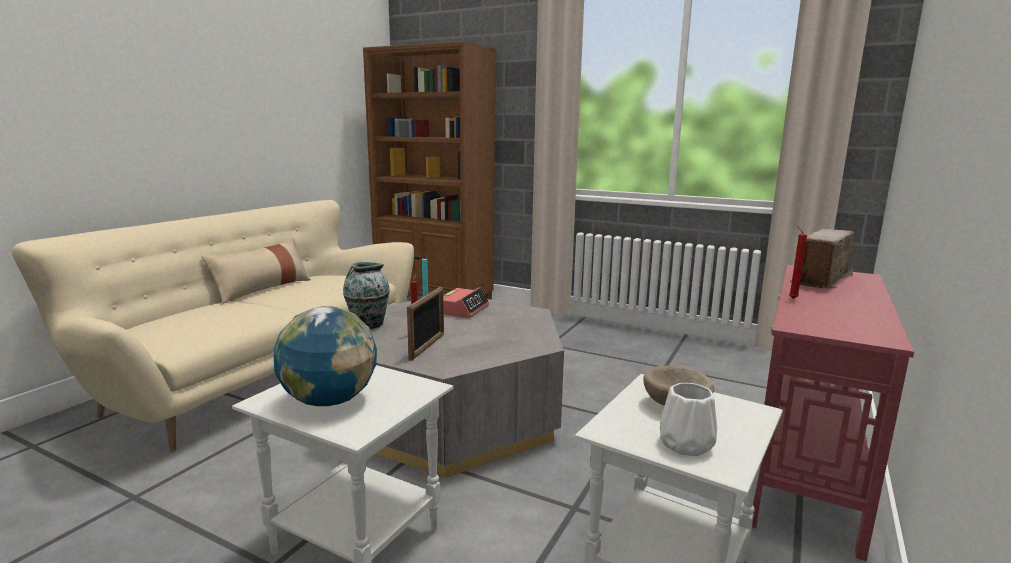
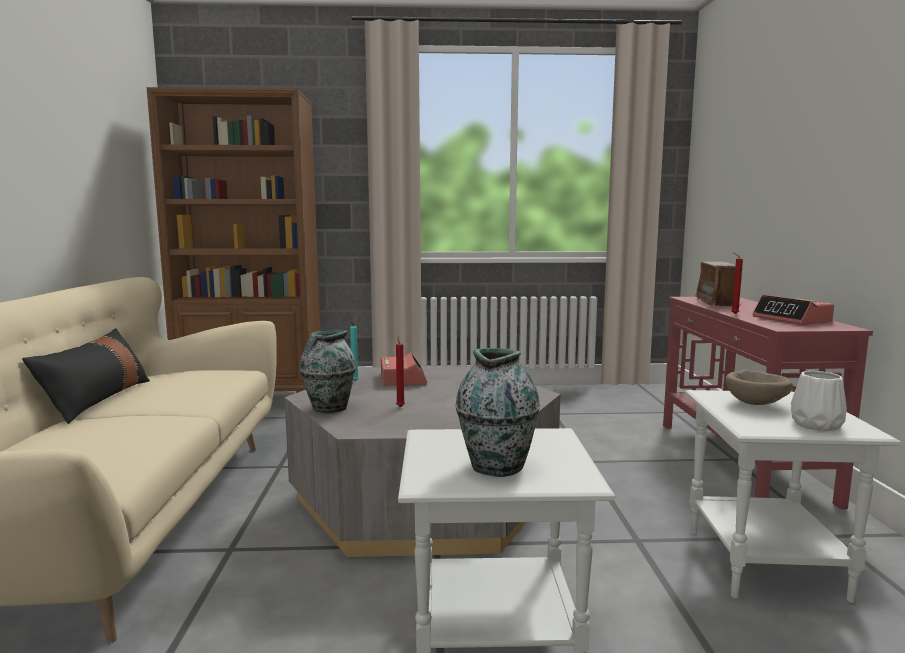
camera: 30 degrees left, 5 degrees down
beige pillow [201,239,311,304] -> black pillow [22,328,150,424]
globe [274,306,377,406] -> vase [455,348,540,477]
picture frame [407,287,444,361] -> none
none -> alarm clock [752,295,834,325]

